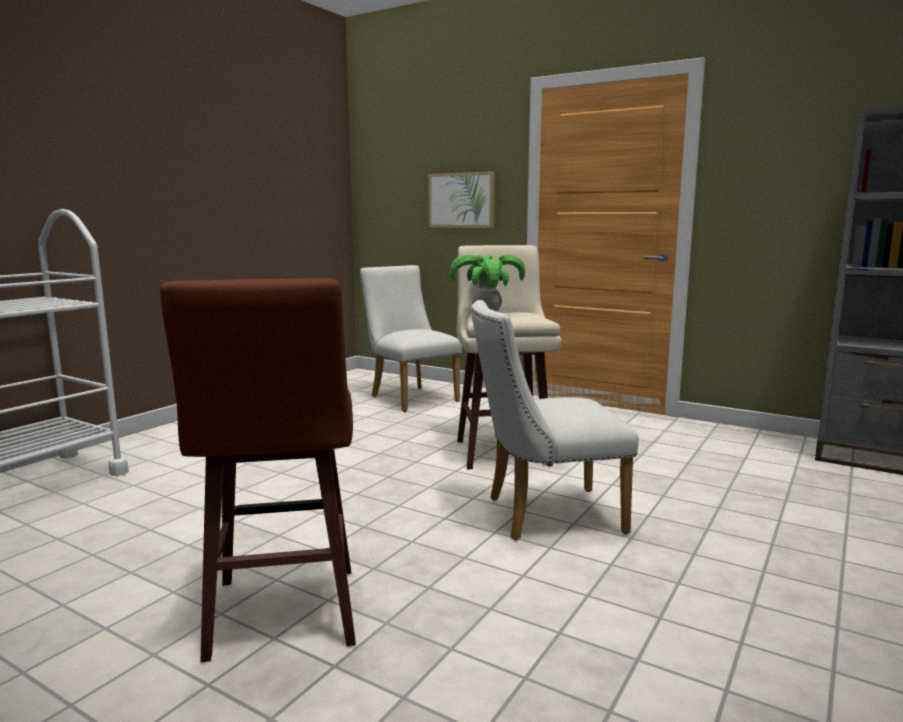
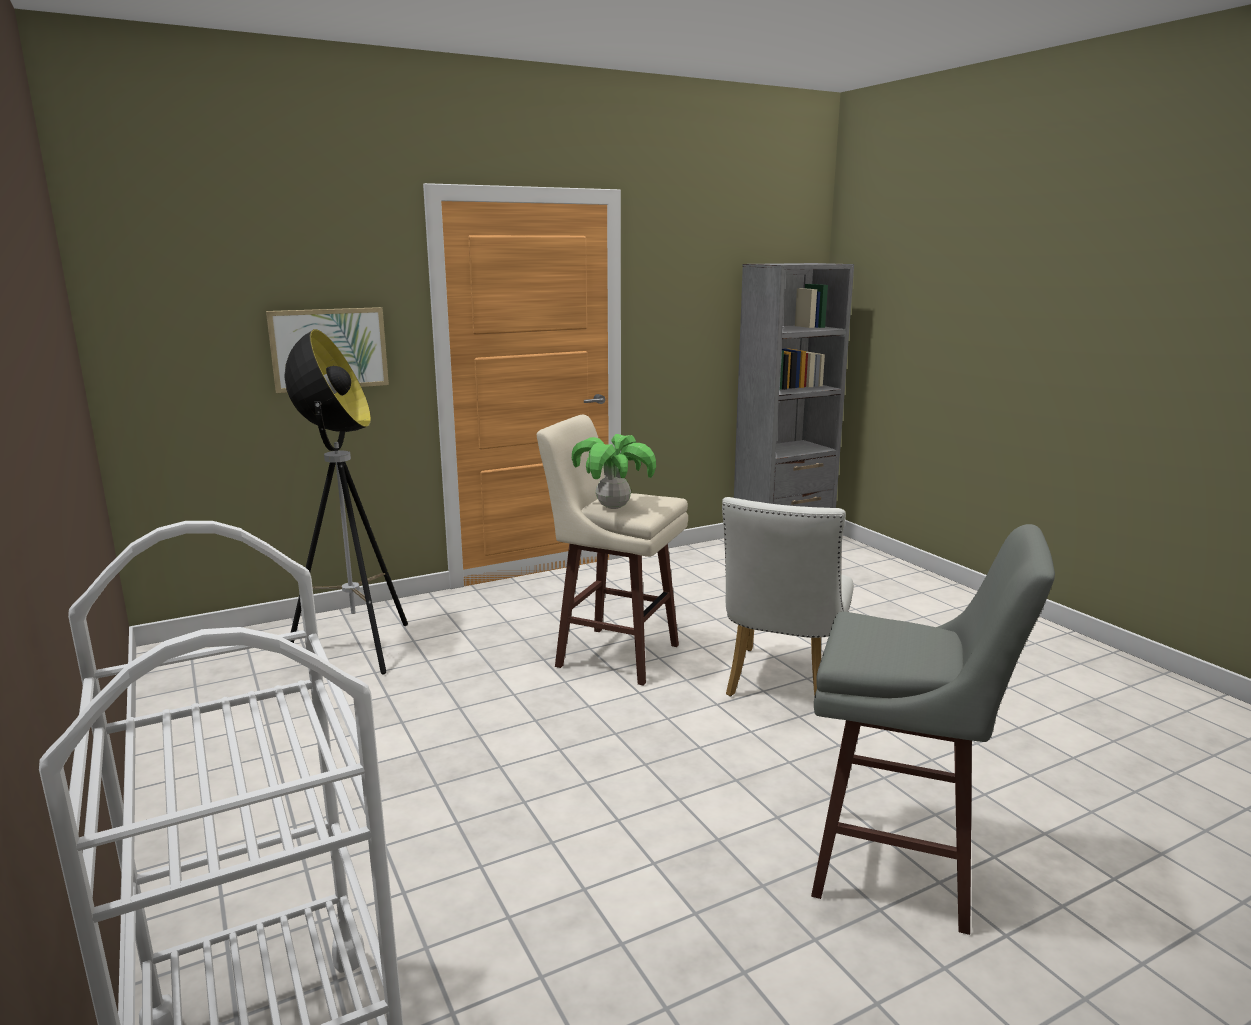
camera: 60 degrees left, 5 degrees up
brown stool [160,278,356,662] -> grey stool [811,524,1055,935]
white chair [360,265,462,412] -> floor lamp [285,329,408,674]

